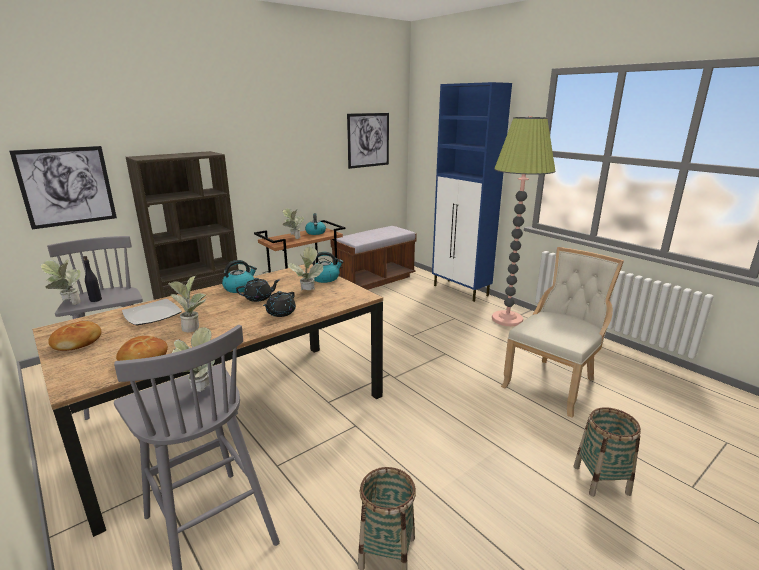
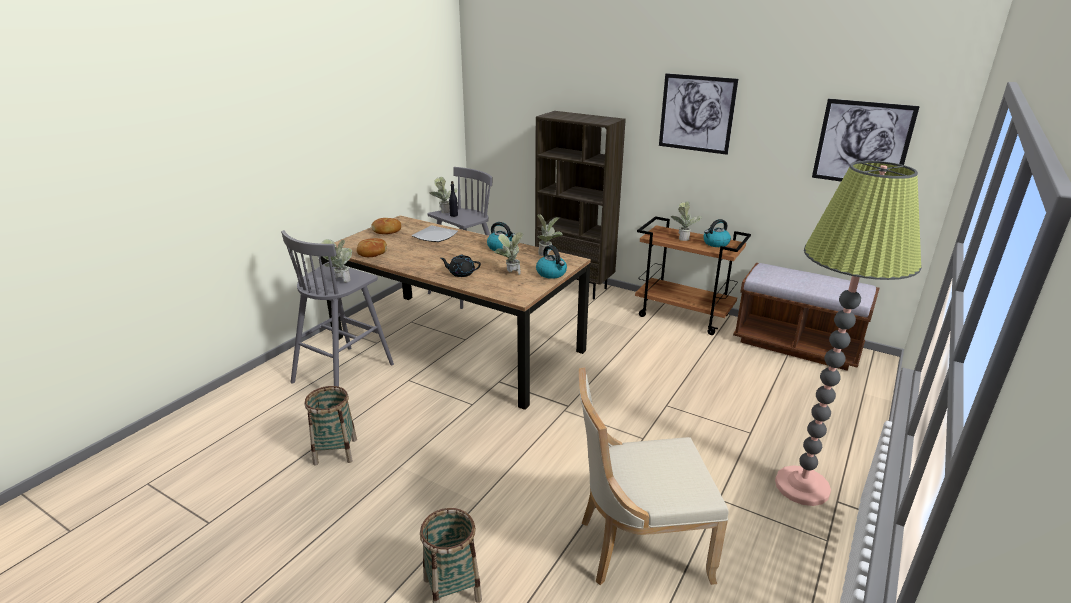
camera: 70 degrees right, 5 degrees up
picture [9,146,117,229] -> picture moved to [659,73,738,155]
potted plant [168,276,207,332] -> potted plant moved to [537,214,563,256]
black teapot [236,278,280,302] -> none
blue cabinet [432,82,512,302] -> none
beige chair [501,247,624,418] -> beige chair turned 150 degrees clockwise [579,367,728,585]

